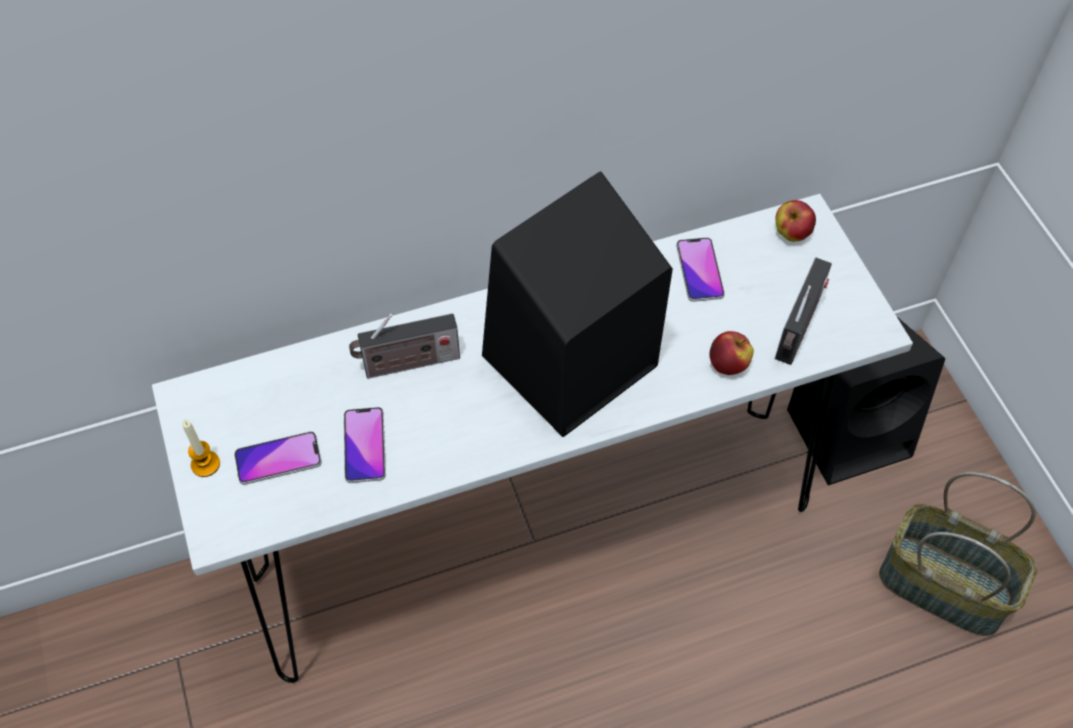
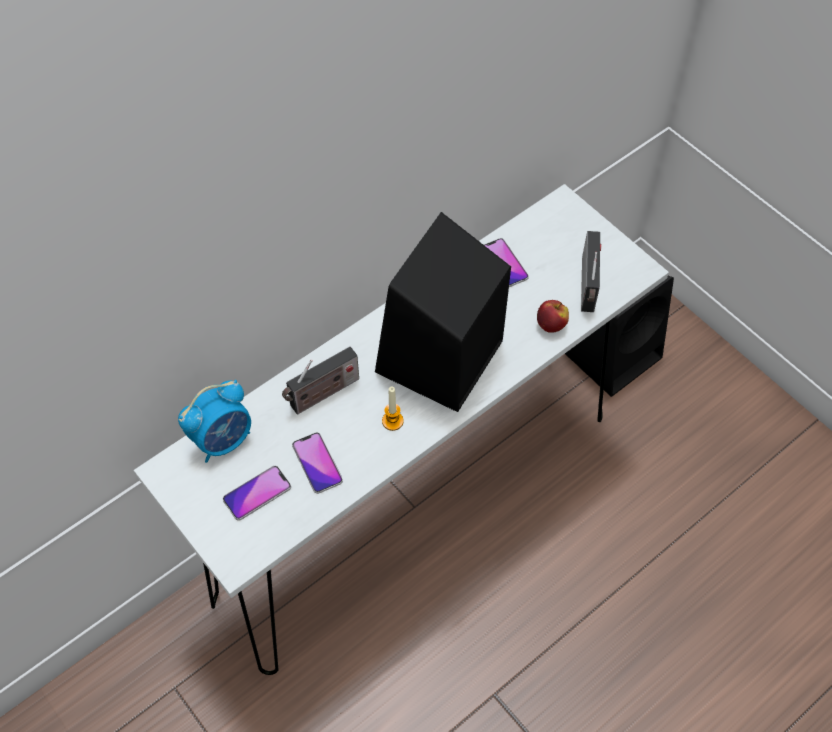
camera: 20 degrees left, 0 degrees up
candle [182,419,220,477] -> candle moved to [382,386,404,431]
apple [775,200,816,242] -> none
basket [879,472,1037,636] -> none
none -> alarm clock [178,380,251,463]

